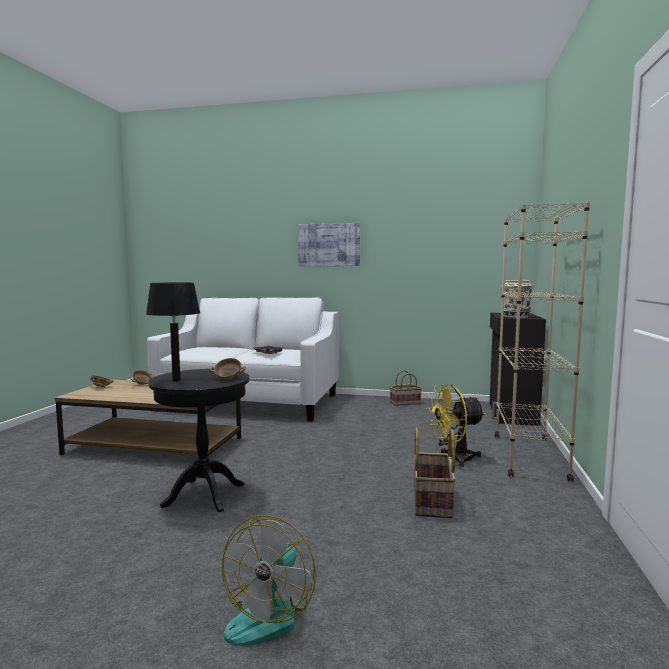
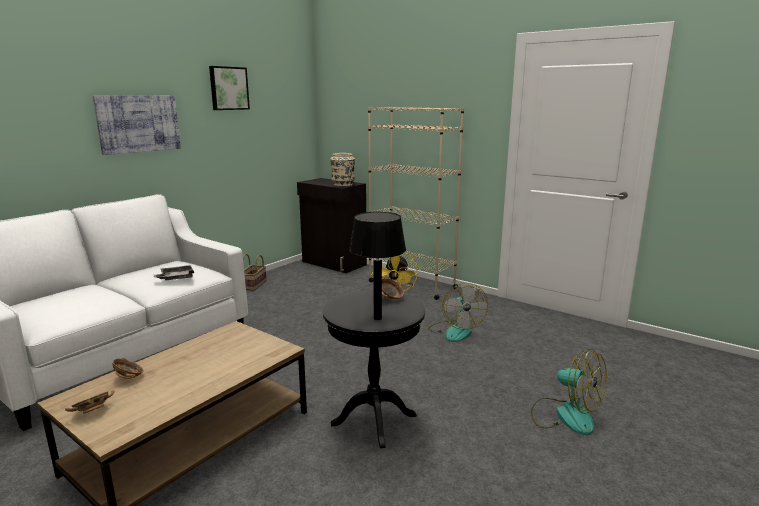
camera: 65 degrees left, 10 degrees up
basket [414,427,456,519] -> fan [428,283,488,342]
none -> picture [209,66,250,110]

